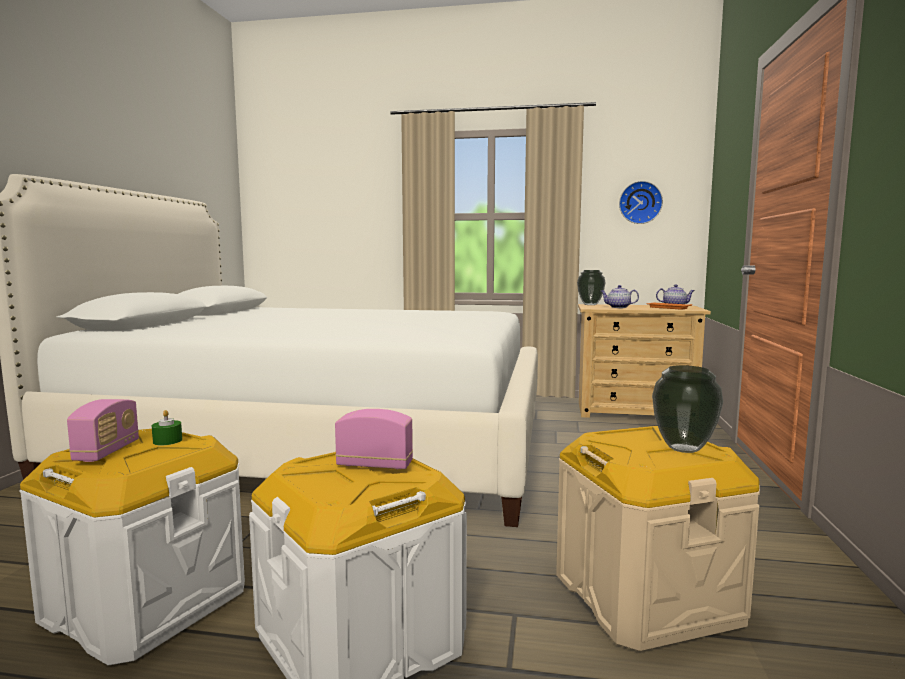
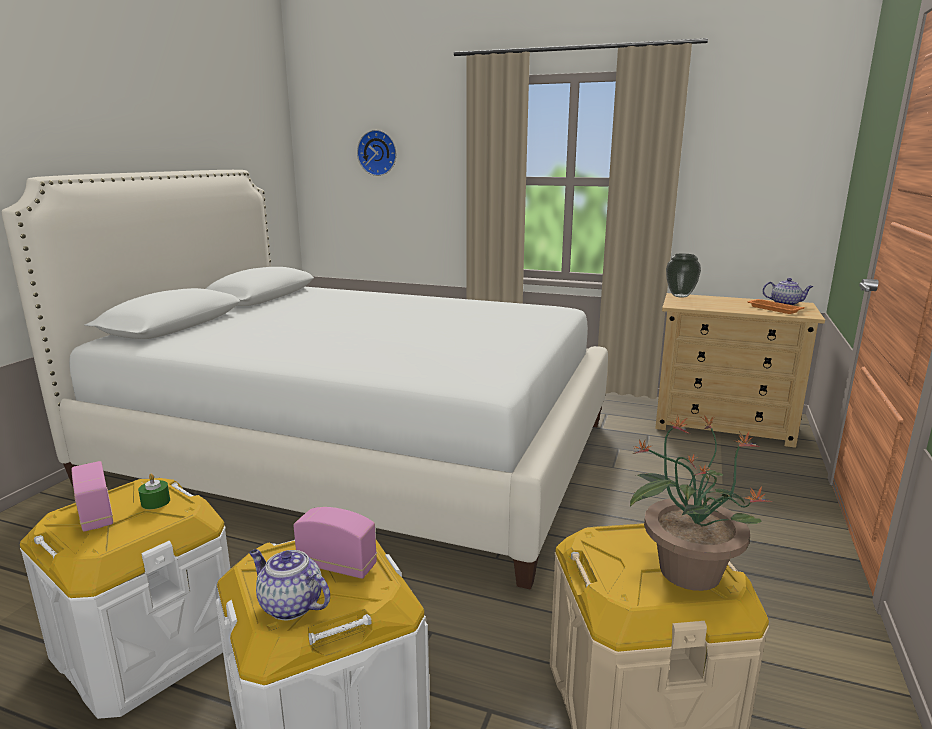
camera: 10 degrees right, 10 degrees up
radio [67,399,139,462] -> radio turned 135 degrees clockwise [72,461,113,532]
teapot [601,285,639,308] -> teapot moved to [249,549,330,621]
wall clock [619,181,663,224] -> wall clock moved to [357,130,396,176]
vase [652,365,723,453] -> potted plant [630,414,772,591]

